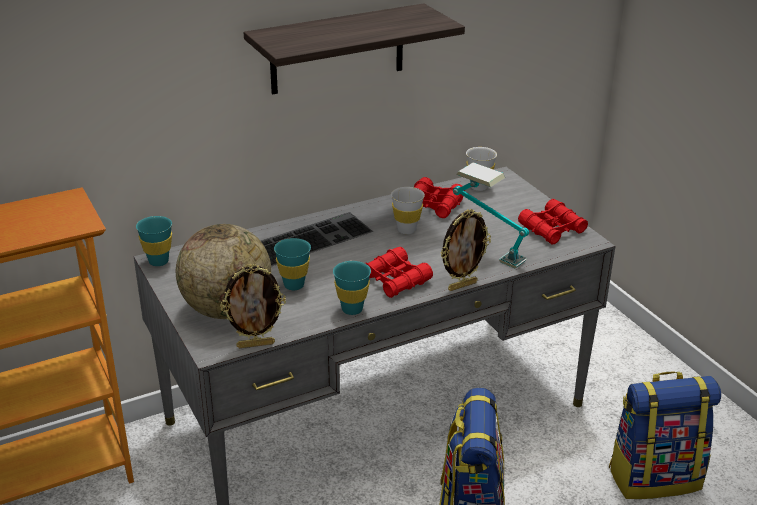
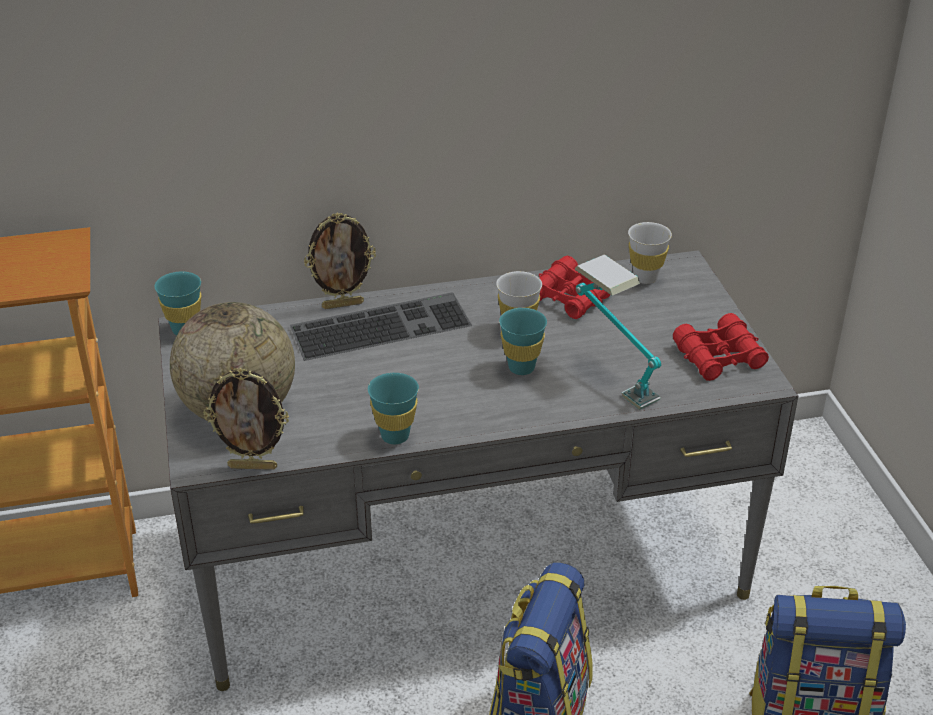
camera: 15 degrees right, 5 degrees up
shelf [244,3,465,95] -> none
turquoise cup [274,238,311,290] -> turquoise cup moved to [499,308,547,375]
red binoculars [365,247,433,298] -> none
picture frame [441,209,491,291] -> picture frame moved to [304,213,376,309]

